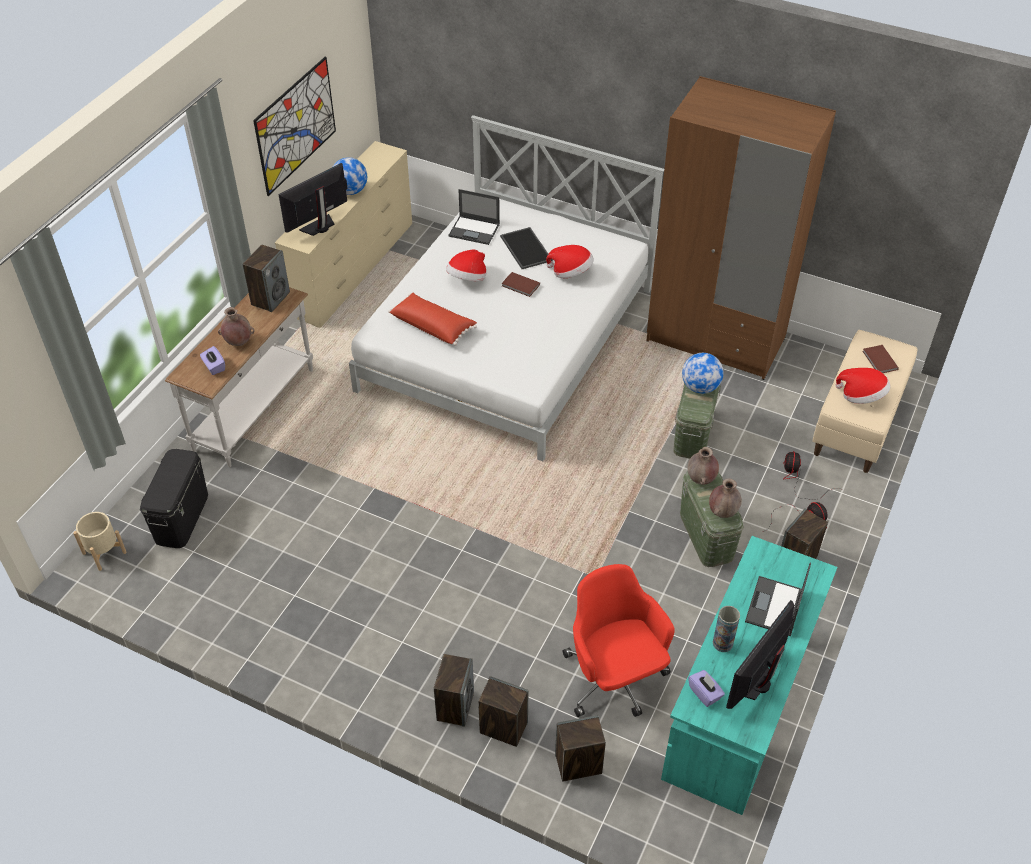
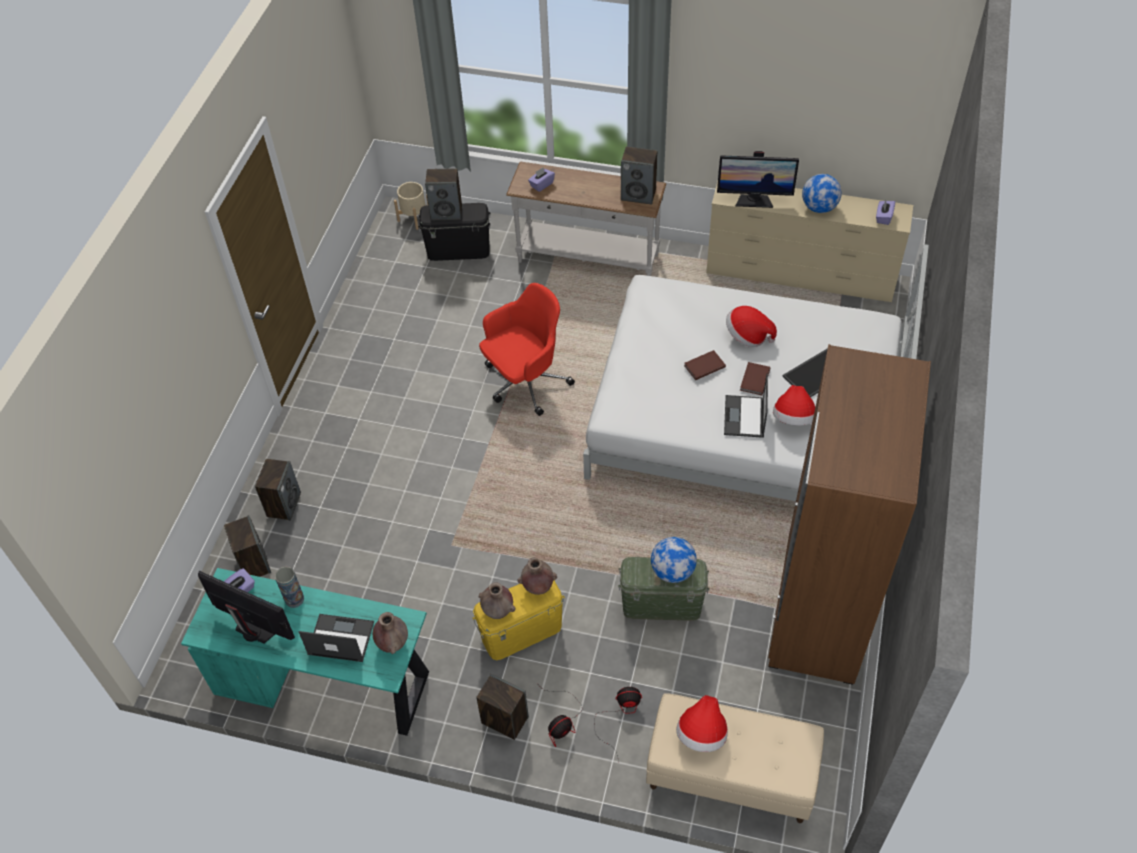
camera: 80 degrees right, 5 degrees up
brown vase [218,307,254,346] -> brown vase moved to [373,612,408,654]
picture [253,56,336,196] -> none
monitor [278,163,348,236] -> monitor turned 150 degrees clockwise [717,151,799,208]
red pillow [388,293,477,346] -> none
speaker [434,654,474,727] -> speaker moved to [425,168,462,220]
laptop [449,189,500,245] -> laptop moved to [724,374,768,438]
red office chair [563,564,675,717] -> red office chair moved to [479,283,575,416]
green storage box [680,471,744,567] -> yellow storage box [472,580,565,660]
brown book [862,345,899,373] -> brown book moved to [684,350,726,380]
none -> purple tissue box [876,200,895,225]

